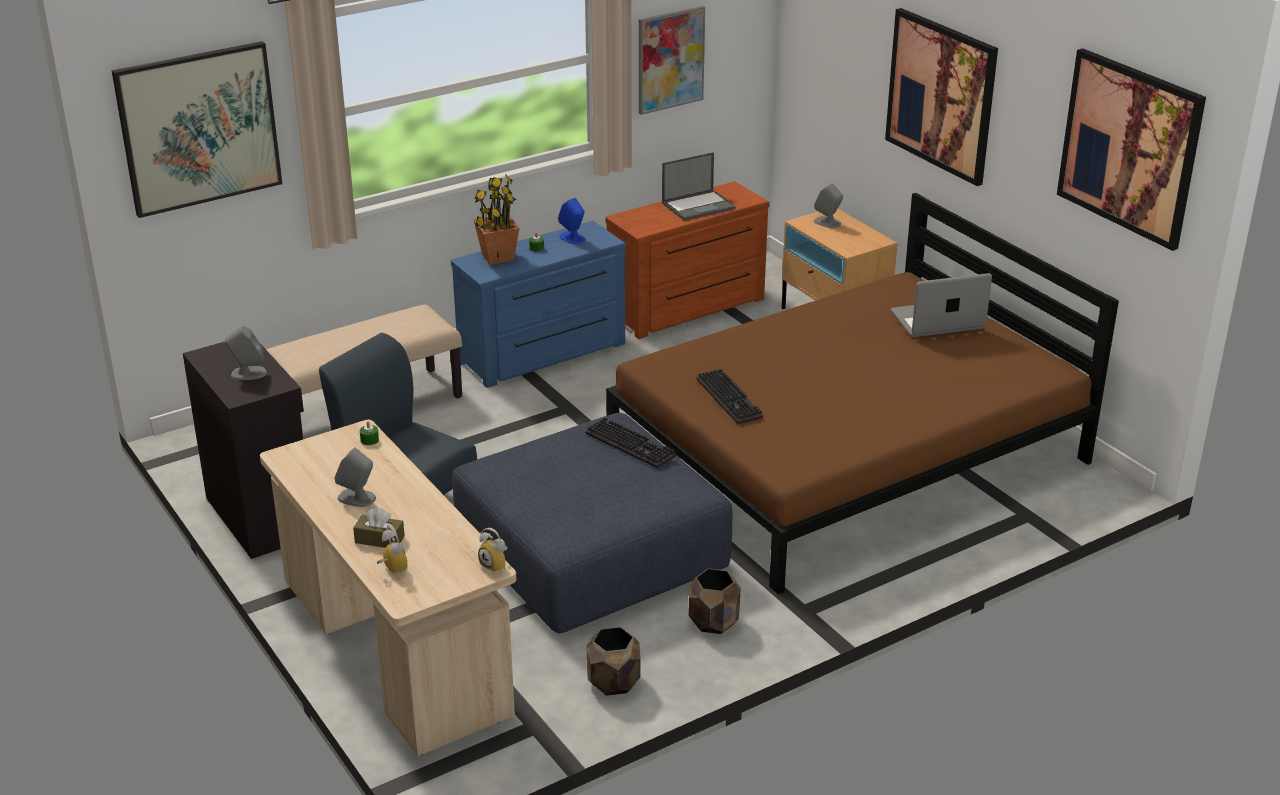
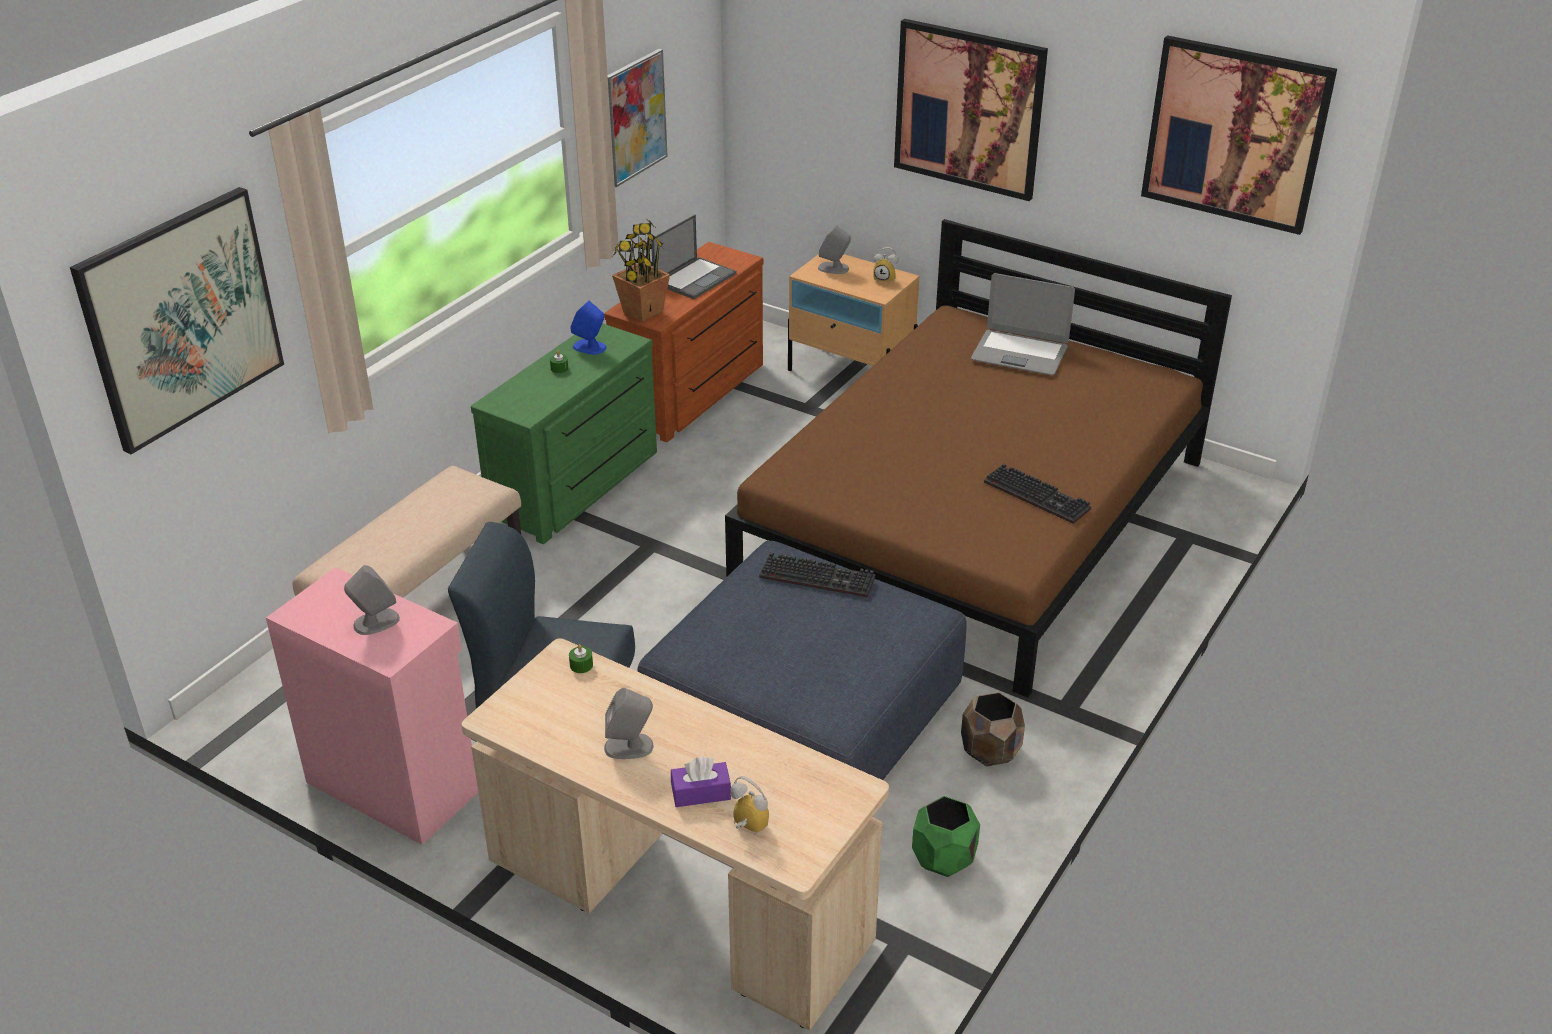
camera: 25 degrees left, 5 degrees up
black cabinet [183,342,304,559] -> pink cabinet [266,567,478,845]
brown tissue box [353,508,405,548] -> purple tissue box [671,757,731,807]
blue dresser [451,221,626,388] -> green dresser [471,323,657,544]
potted plant [473,174,520,265] -> potted plant moved to [612,220,670,322]
alarm clock [478,528,507,573] -> alarm clock moved to [873,247,899,284]
brown planter [586,627,641,696] -> green planter [912,796,980,877]
keyboard [697,369,763,424] -> keyboard moved to [984,464,1091,524]
laptop [891,273,992,337] -> laptop turned 120 degrees counterclockwise [971,273,1075,375]

